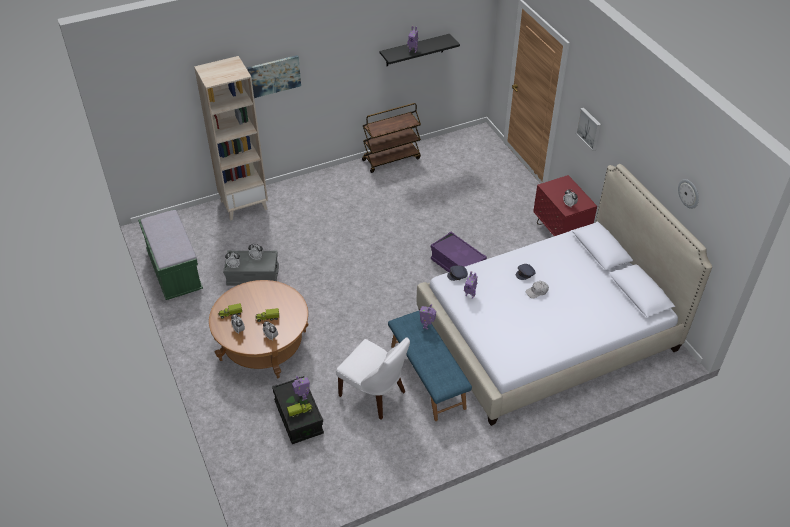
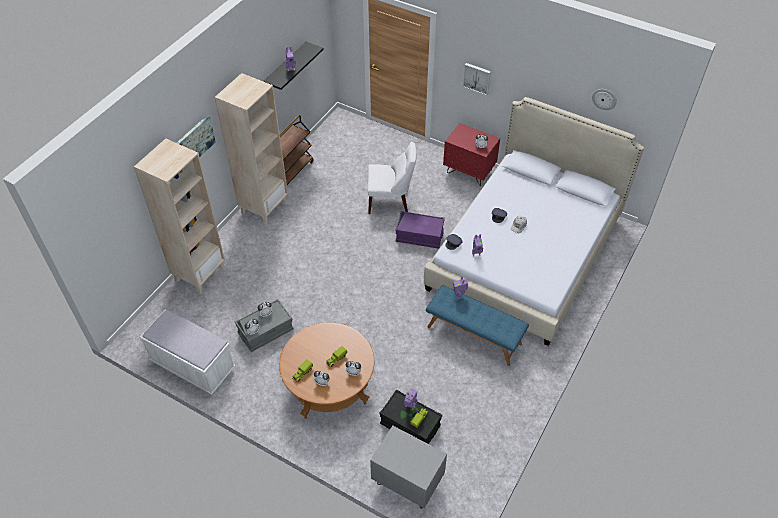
camera: 35 degrees left, 5 degrees up
green bench [138,209,203,300] -> white bench [140,310,235,395]
white chair [336,337,410,420] -> white chair moved to [368,142,416,214]
none -> beige bookcase [215,73,288,225]
none -> grey nightstand [370,425,447,509]

